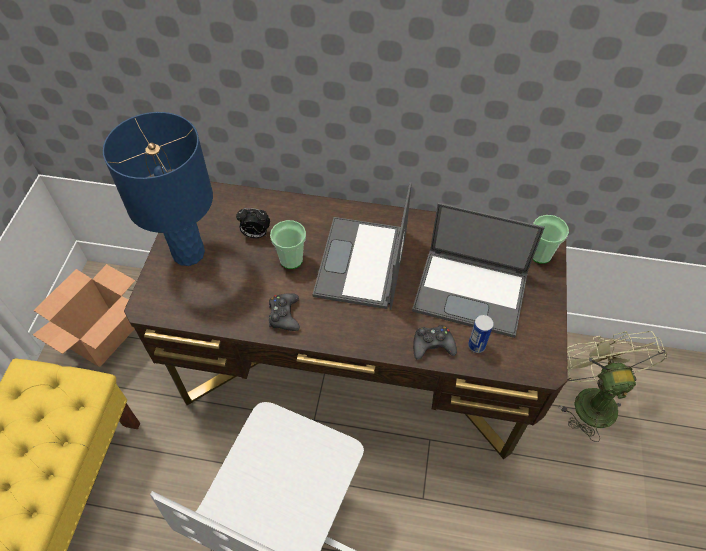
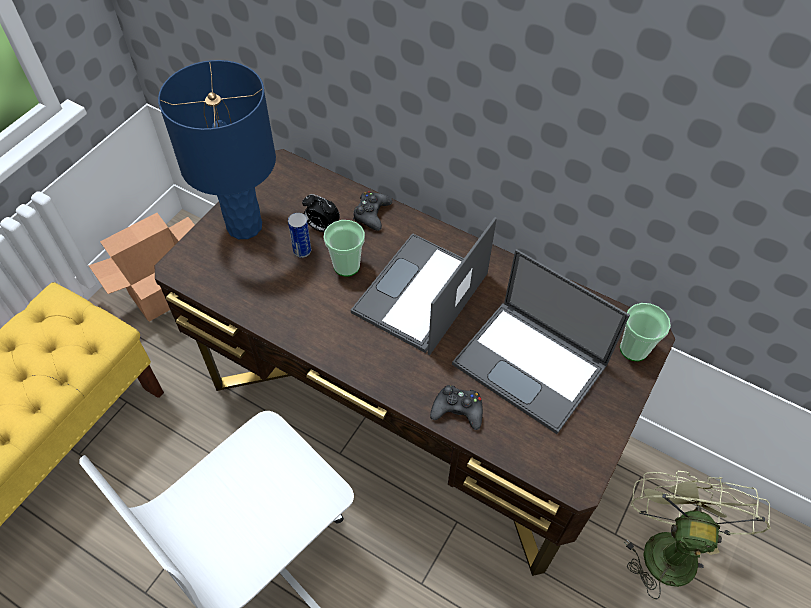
camera: 20 degrees right, 0 degrees up
black game controller [269,293,300,331] -> black game controller moved to [353,191,392,231]
can [468,315,494,353] -> can moved to [288,213,311,258]

